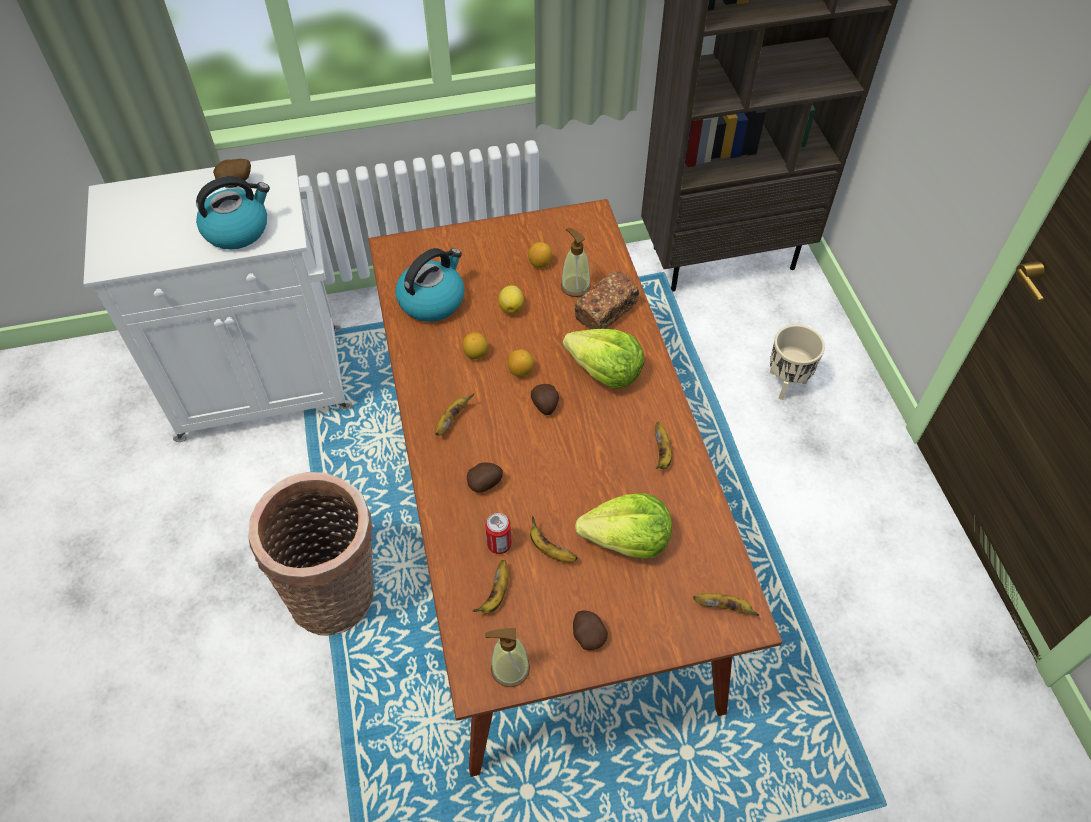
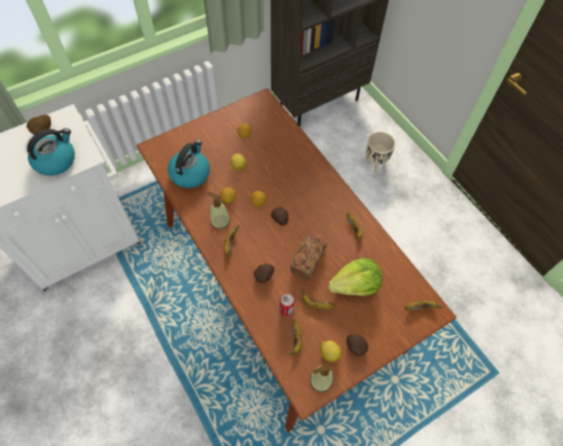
camera: 20 degrees left, 5 degrees up
basket [248,472,374,636] -> none
soap dispenser [561,228,591,297] -> soap dispenser moved to [207,192,230,230]
lettuce [562,329,644,389] -> none
bread [574,271,639,329] -> bread moved to [290,234,327,280]
none -> lemon [321,340,342,362]

